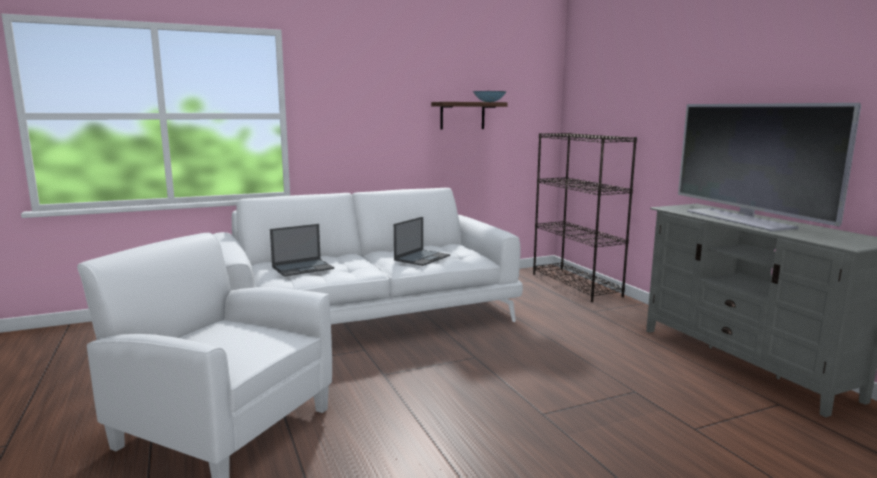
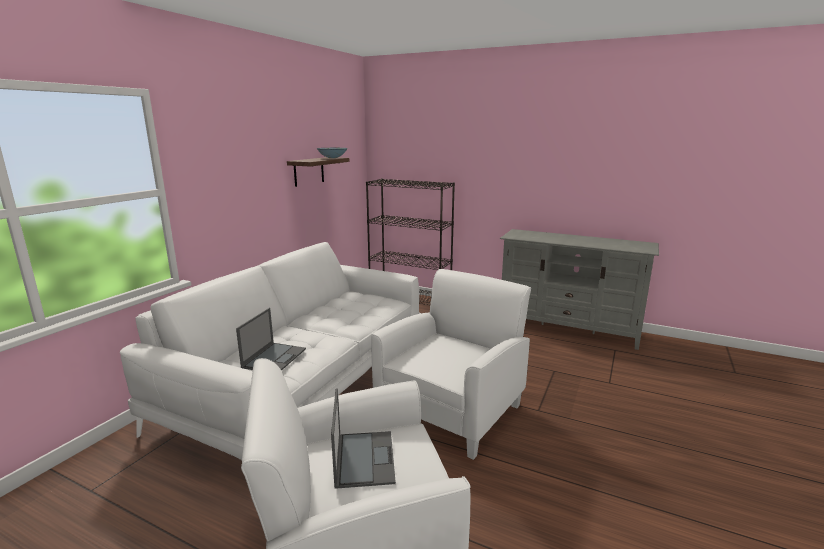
camera: 40 degrees left, 5 degrees up
laptop [394,217,450,266] -> laptop moved to [331,388,396,489]
television [678,103,861,231] -> none
none -> white armchair [371,269,531,460]

